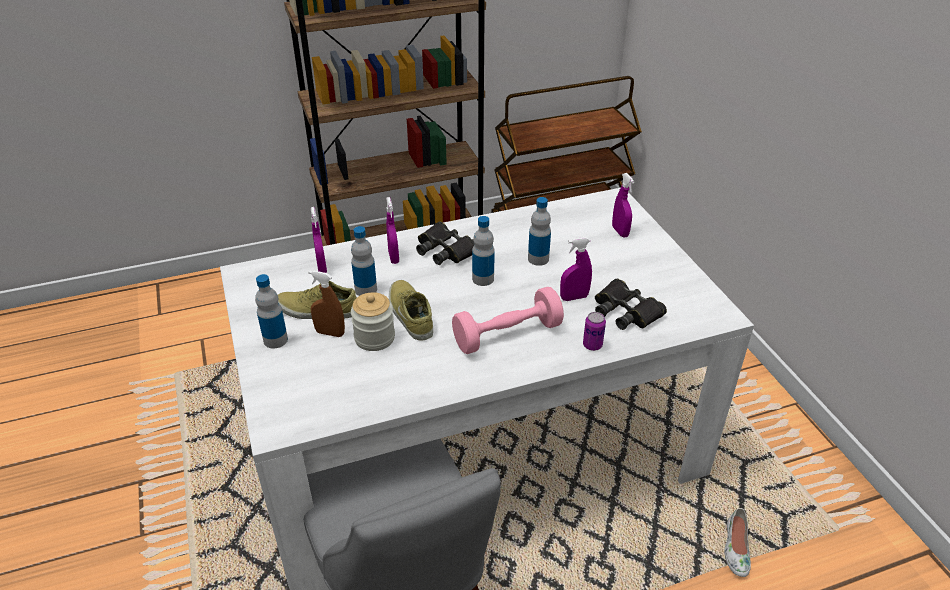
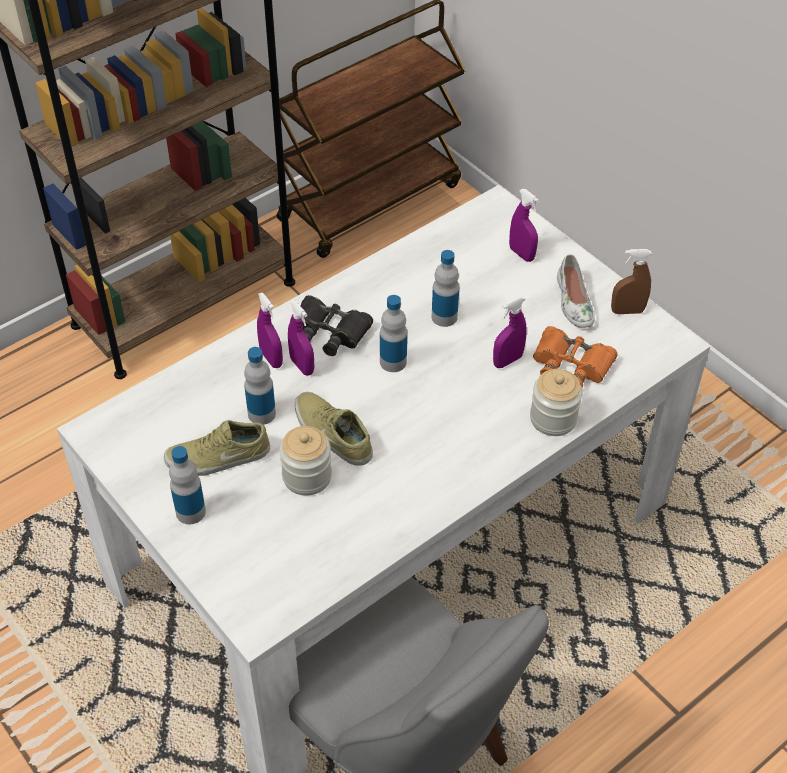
camera: 20 degrees left, 10 degrees up
brown spray bottle [308,270,345,337] -> brown spray bottle moved to [611,249,652,314]
purple spray bottle [311,207,327,273] -> purple spray bottle moved to [288,300,314,376]
pink dumbbell [452,287,564,354] -> none
can [583,312,606,351] -> jar [530,369,583,436]
black binoculars [595,279,667,330] -> orange binoculars [533,326,618,388]
white shoe [724,508,751,577] -> white shoe moved to [557,254,595,328]

